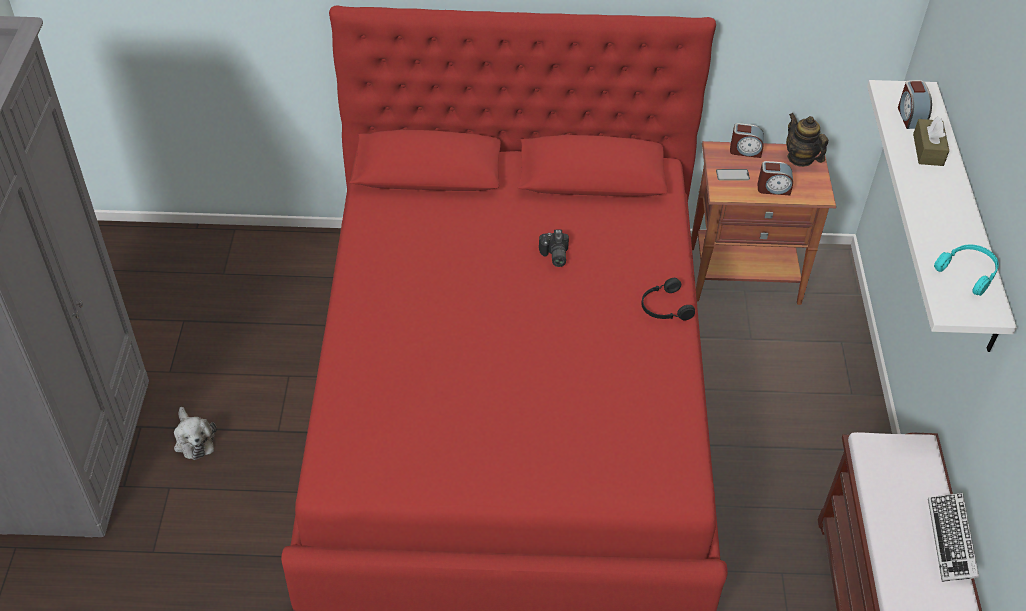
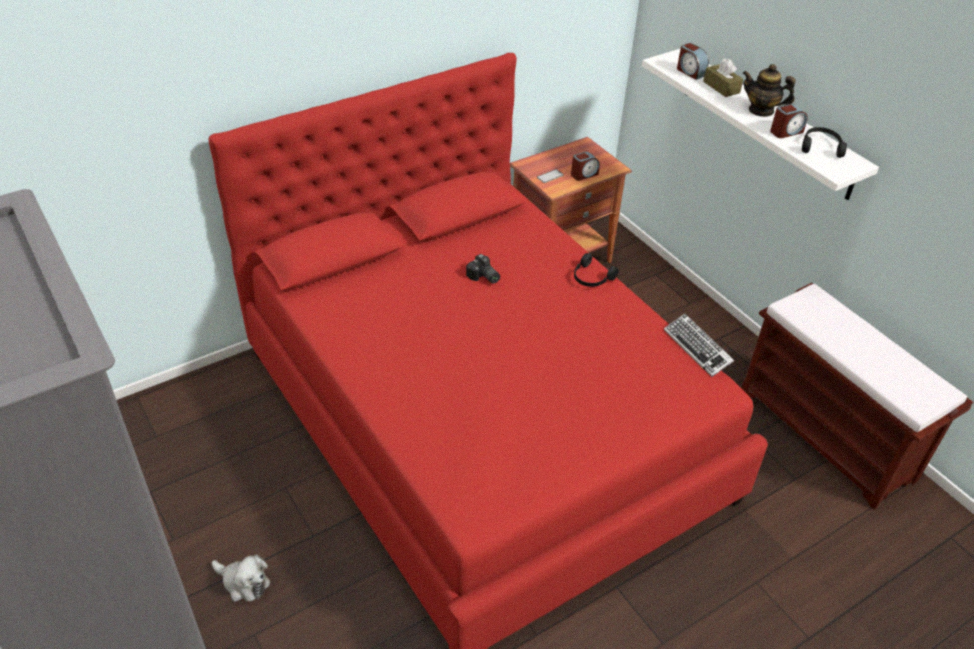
camera: 35 degrees left, 5 degrees down
alarm clock [730,123,764,158] -> alarm clock moved to [770,104,808,138]
teapot [786,113,828,167] -> teapot moved to [742,64,796,117]
keyboard [928,493,979,582] -> keyboard moved to [664,314,734,377]
turquoise headphones [934,244,999,296] -> black headphones [802,127,847,158]

